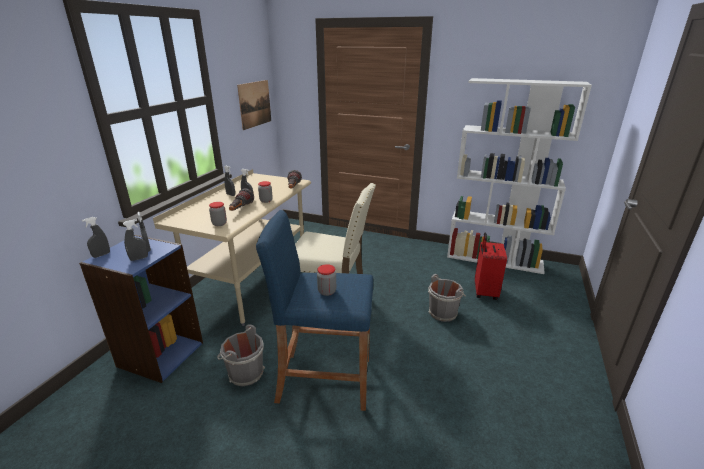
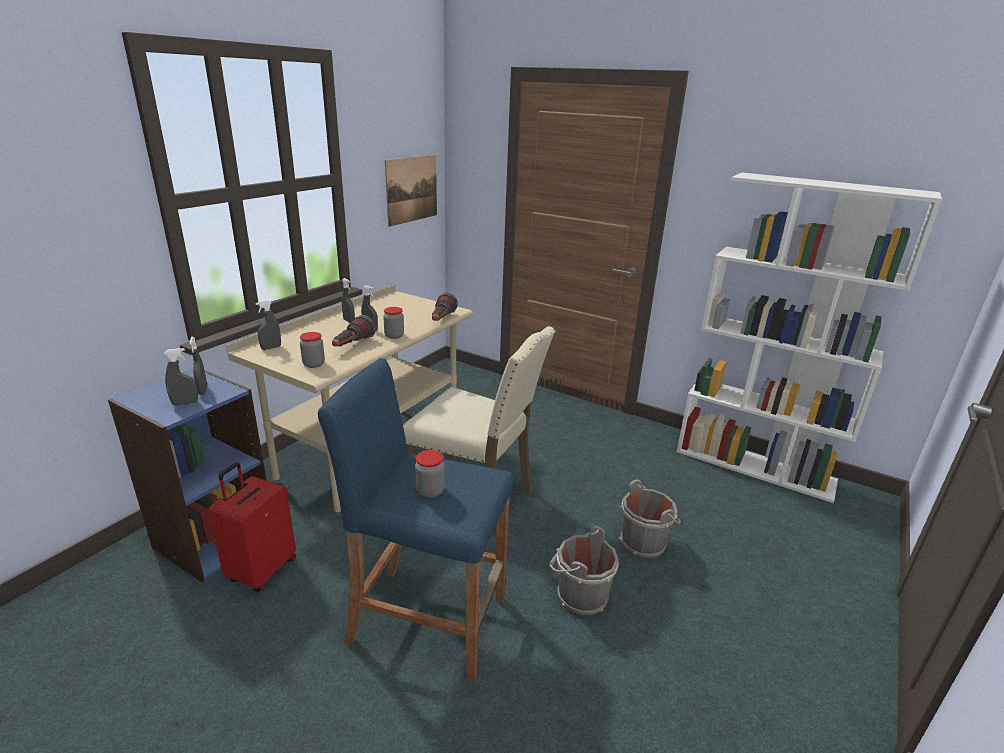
camera: 10 degrees right, 0 degrees up
grey spray bottle [82,217,110,258] -> grey spray bottle moved to [256,300,281,350]
grey bucket [218,324,265,387] -> grey bucket moved to [549,526,619,616]
red suitcase [475,233,507,300] -> red suitcase moved to [208,462,296,592]

